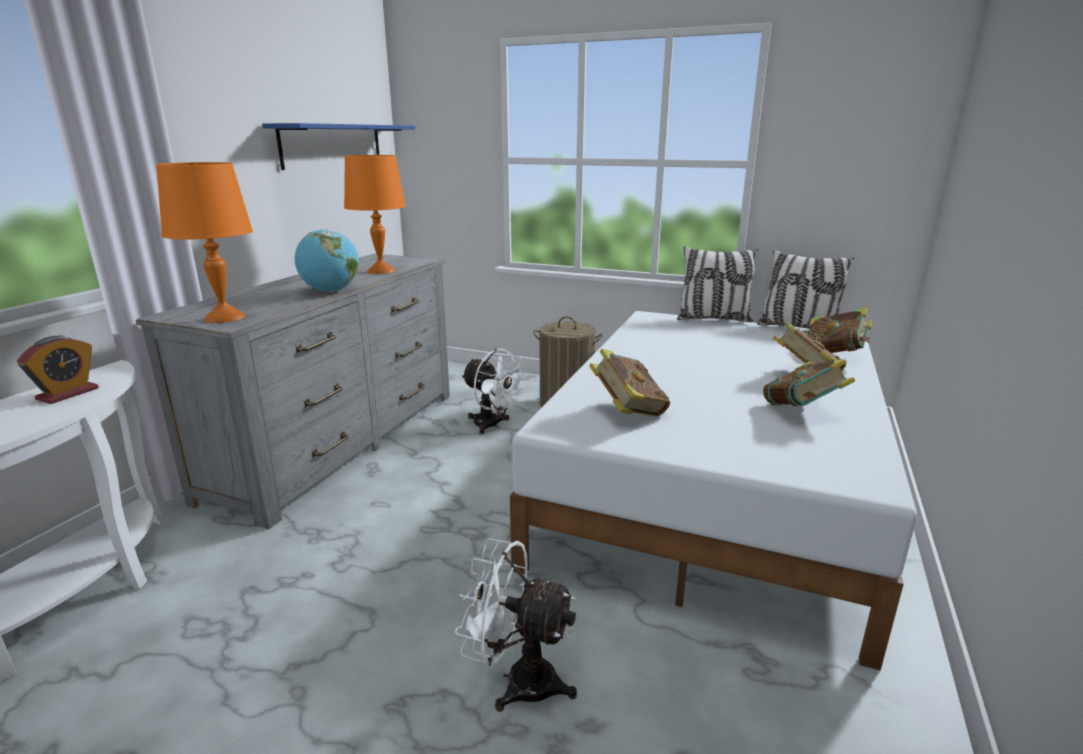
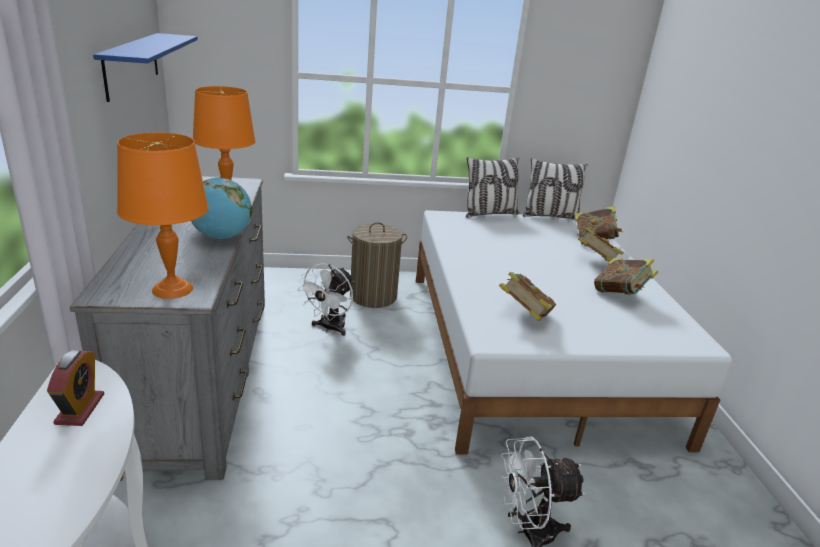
camera: 30 degrees left, 5 degrees up
white fan [462,349,526,434] -> white fan turned 105 degrees clockwise [297,263,354,336]

